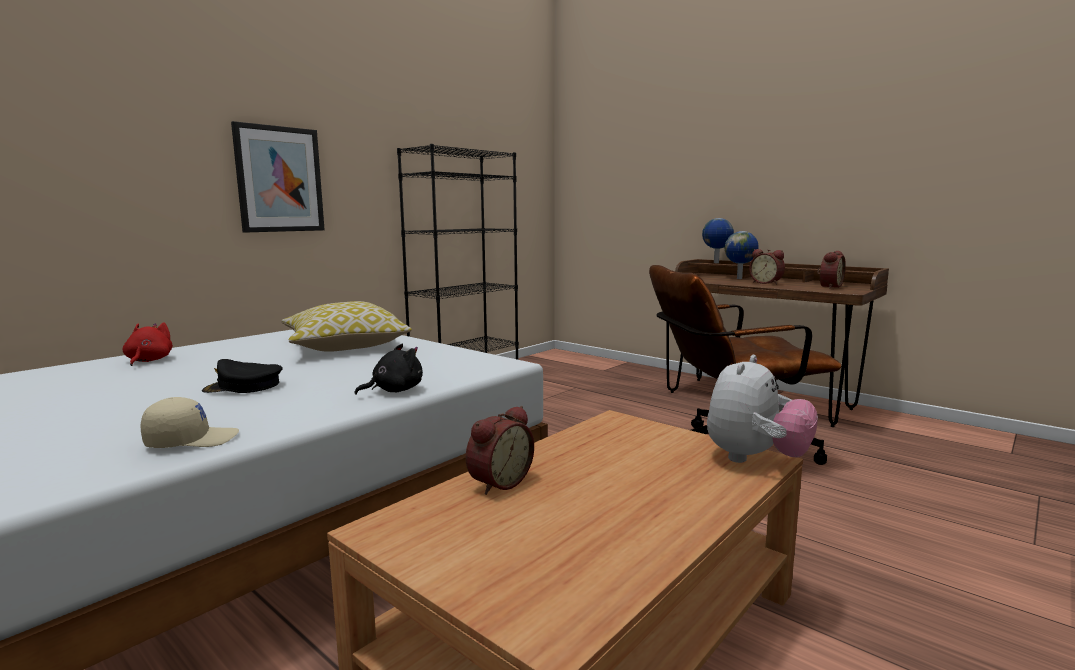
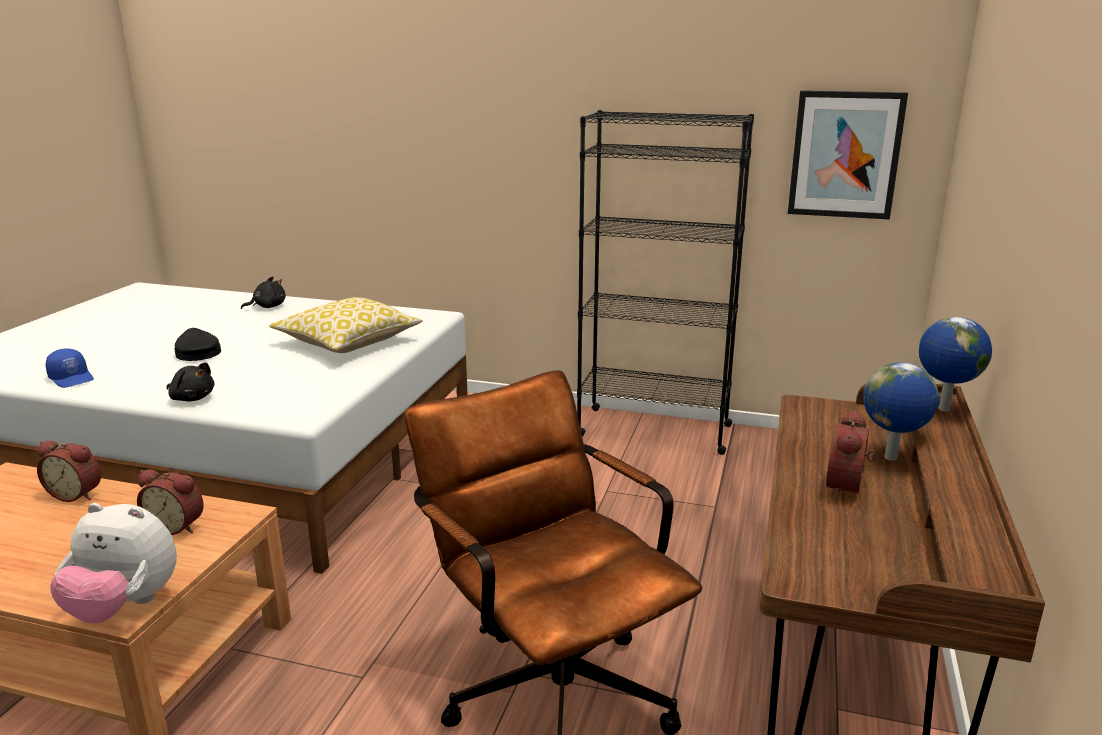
camera: 65 degrees right, 10 degrees up
red plush toy [123,322,173,366] -> black plush toy [241,276,286,309]
beige cap [141,397,239,448] -> blue cap [46,348,94,388]
picture [231,121,325,233] -> picture moved to [788,90,908,219]
alarm clock [817,251,846,289] -> alarm clock moved to [137,469,204,535]

